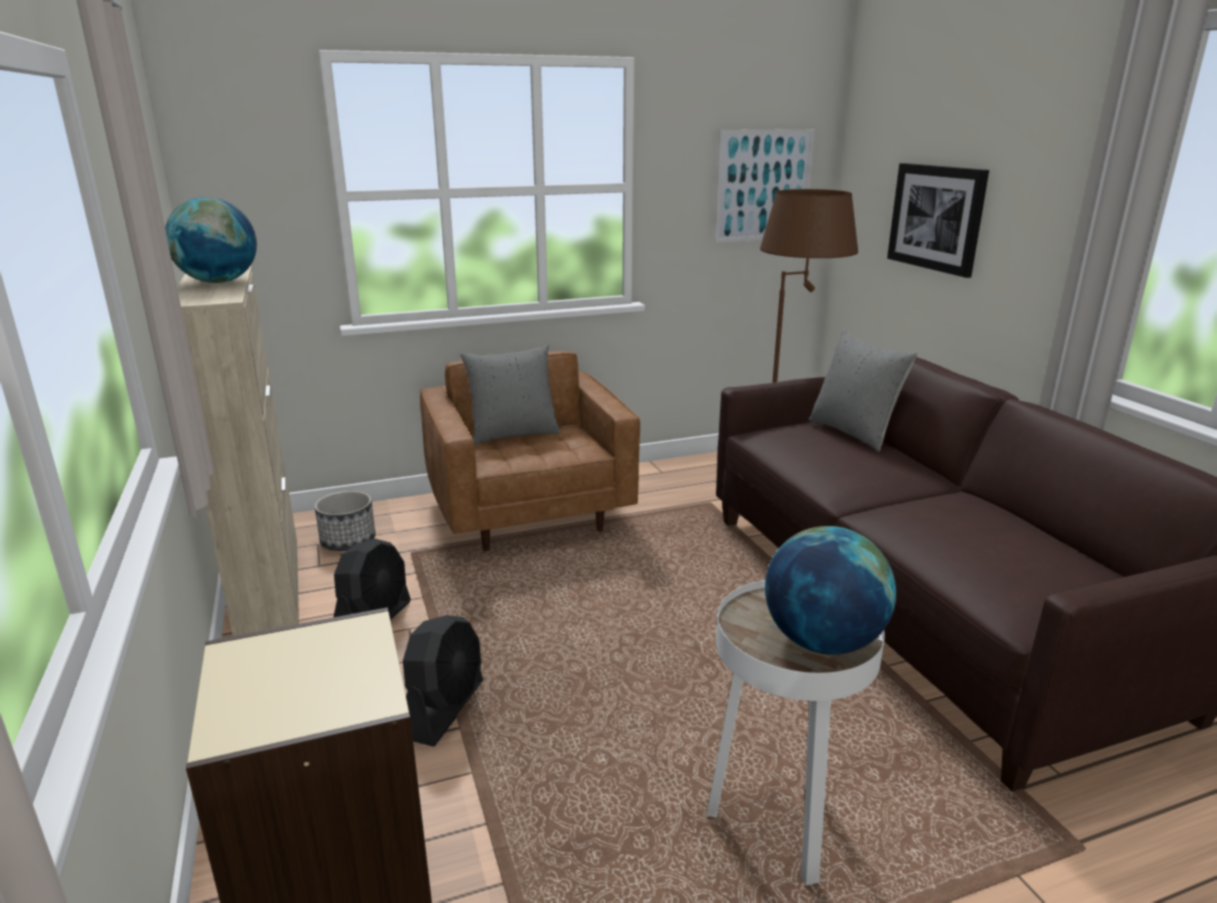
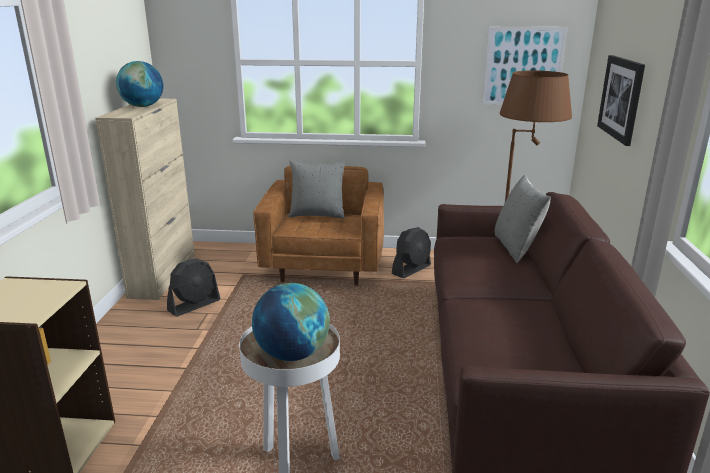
camera: 25 degrees right, 0 degrees up
planter [315,491,376,551] -> none
black fan [403,615,483,747] -> black fan moved to [392,227,431,279]

